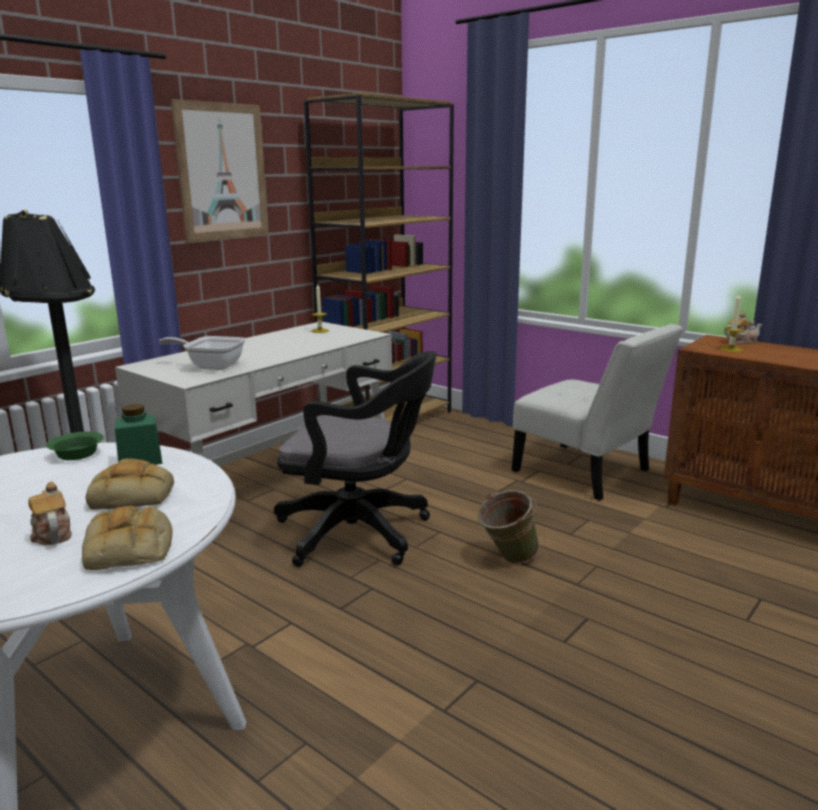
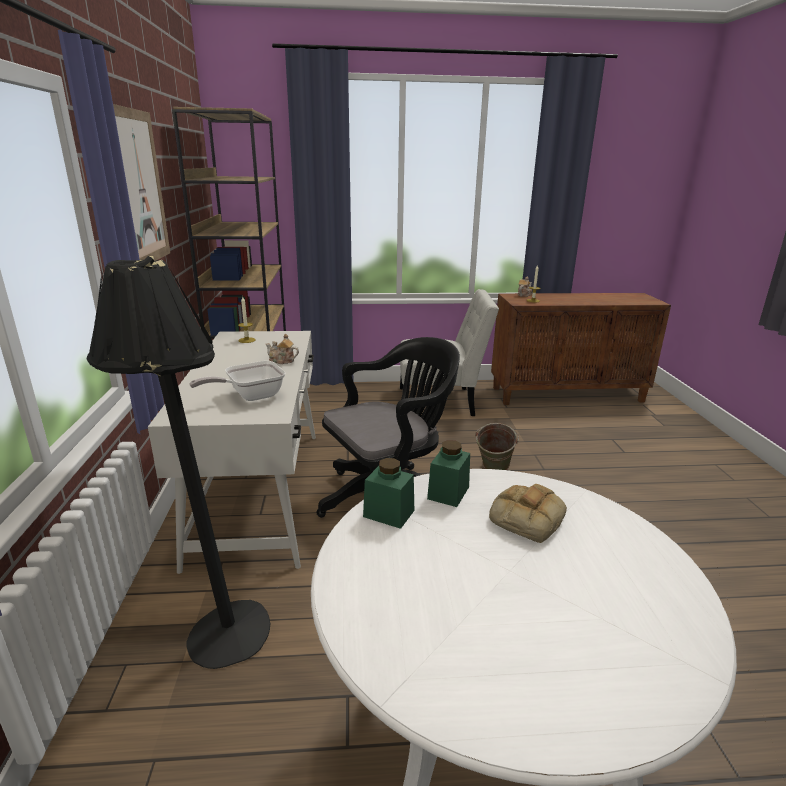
camera: 45 degrees left, 5 degrees up
teapot [28,481,72,545] -> teapot moved to [266,334,299,364]
green bowl [46,431,104,460] -> green jar [363,458,414,529]
bread [82,506,173,570] -> none

